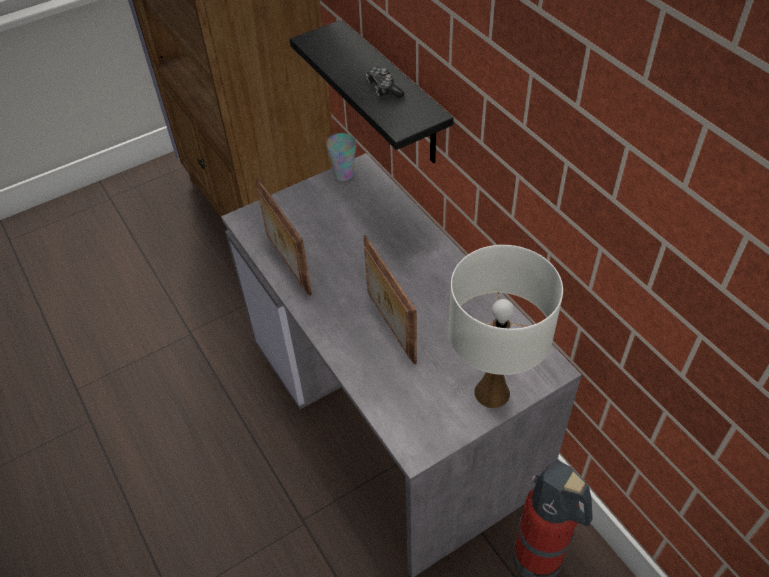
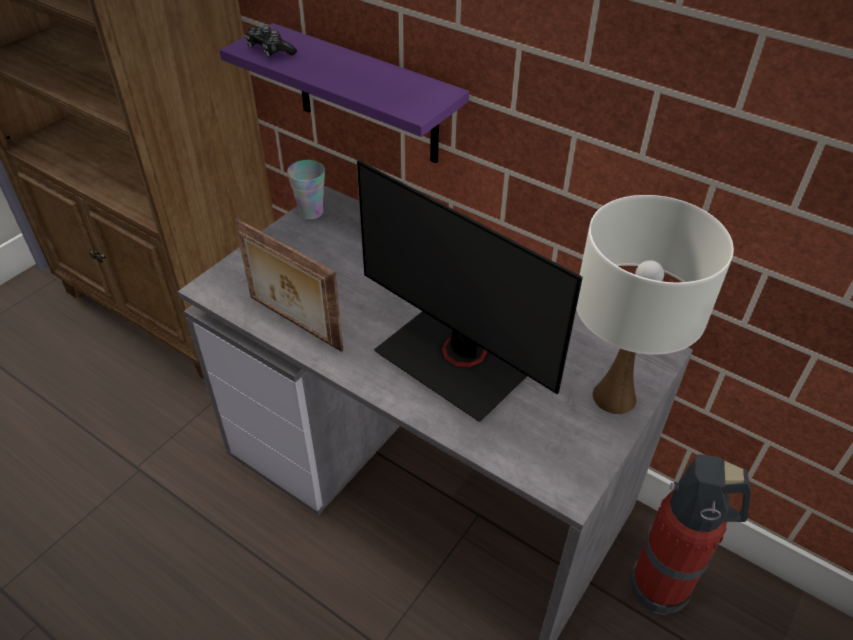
camera: 25 degrees left, 5 degrees down
black shelf [290,20,454,163] -> purple shelf [219,23,469,163]
picture frame [364,235,417,365] -> monitor [357,160,583,422]
game controller [366,66,405,98] -> game controller moved to [245,25,297,57]

